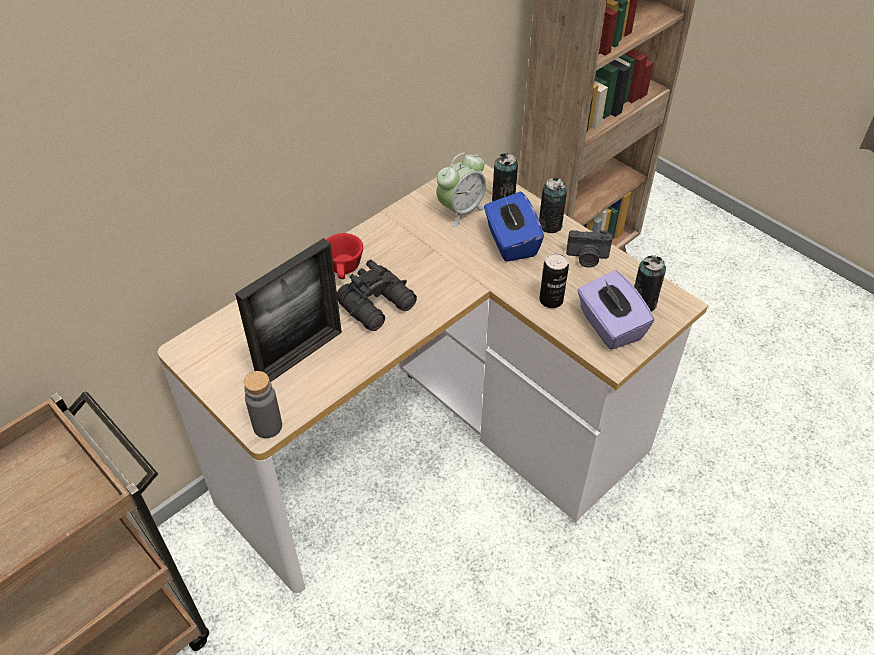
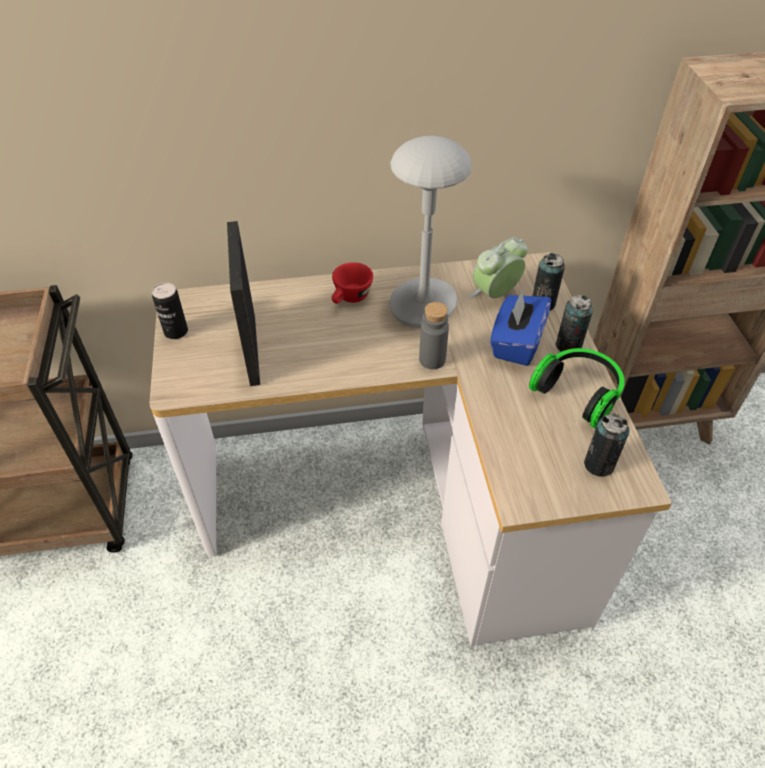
camera: 35 degrees right, 0 degrees up
picture frame [235,238,342,382] -> picture frame turned 90 degrees clockwise [227,221,260,386]
grey bottle [244,371,282,438] -> grey bottle moved to [419,302,449,369]
black binoculars [337,260,417,331] -> none
alarm clock [437,153,486,227] -> alarm clock turned 150 degrees clockwise [469,237,528,298]
can [539,253,569,308] -> can moved to [152,283,188,339]
camera [566,230,612,268] -> headphones [529,348,625,428]
purple tissue box [578,270,654,350] -> none
none -> grey table lamp [389,136,472,328]

